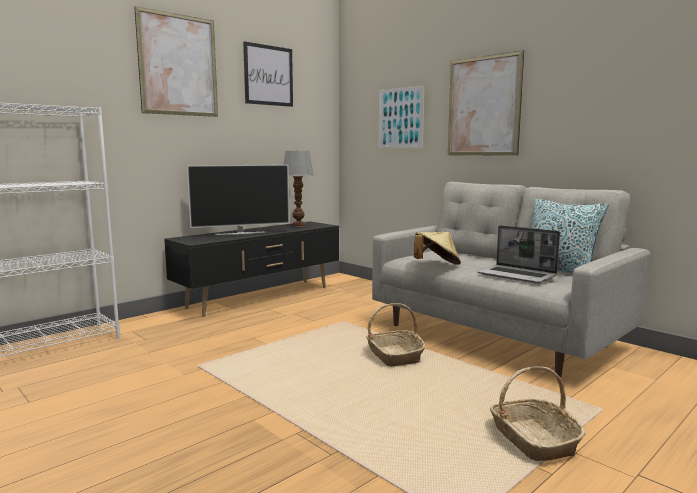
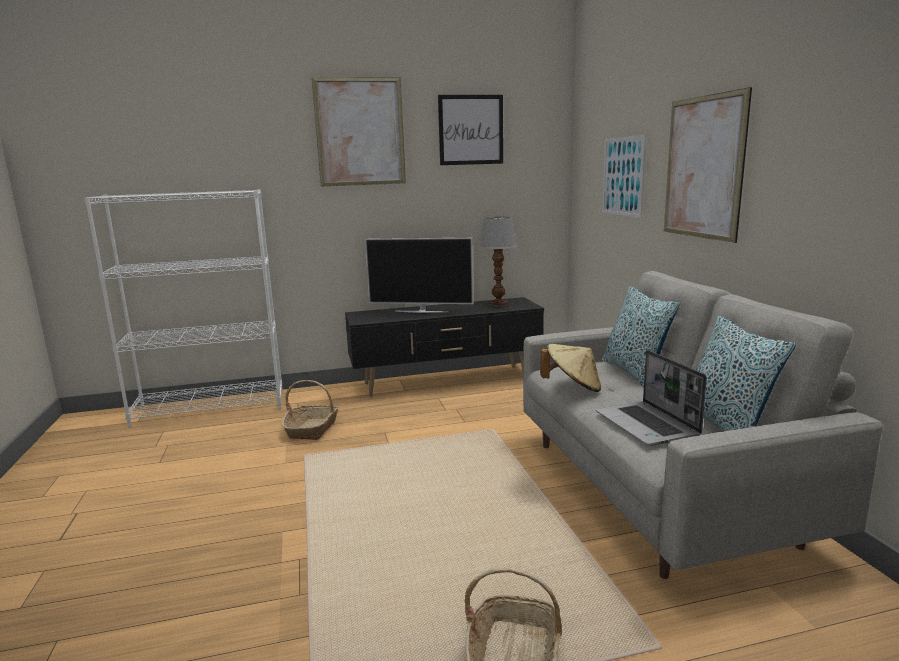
camera: 30 degrees right, 5 degrees up
basket [366,303,425,366] -> basket moved to [282,380,338,440]
none -> pillow [602,286,680,387]

